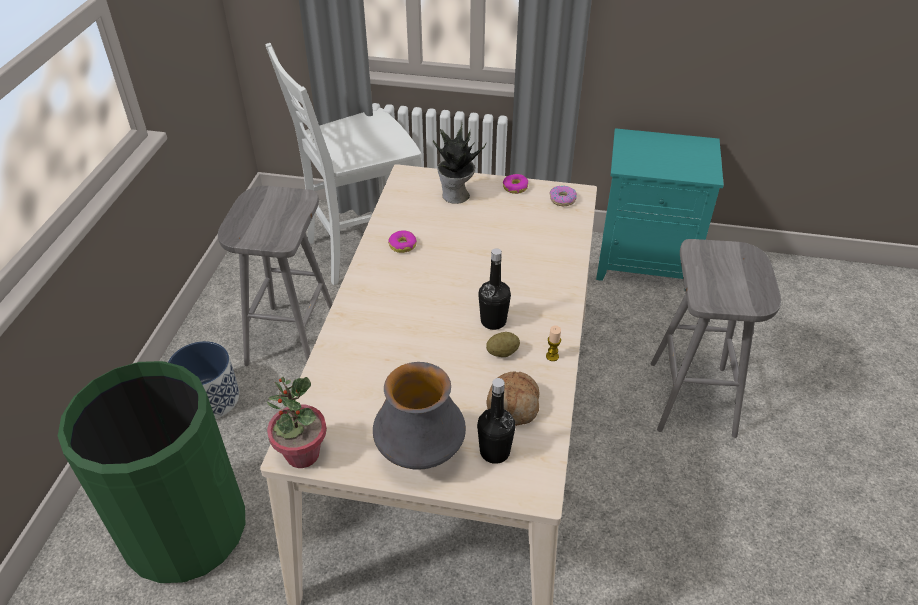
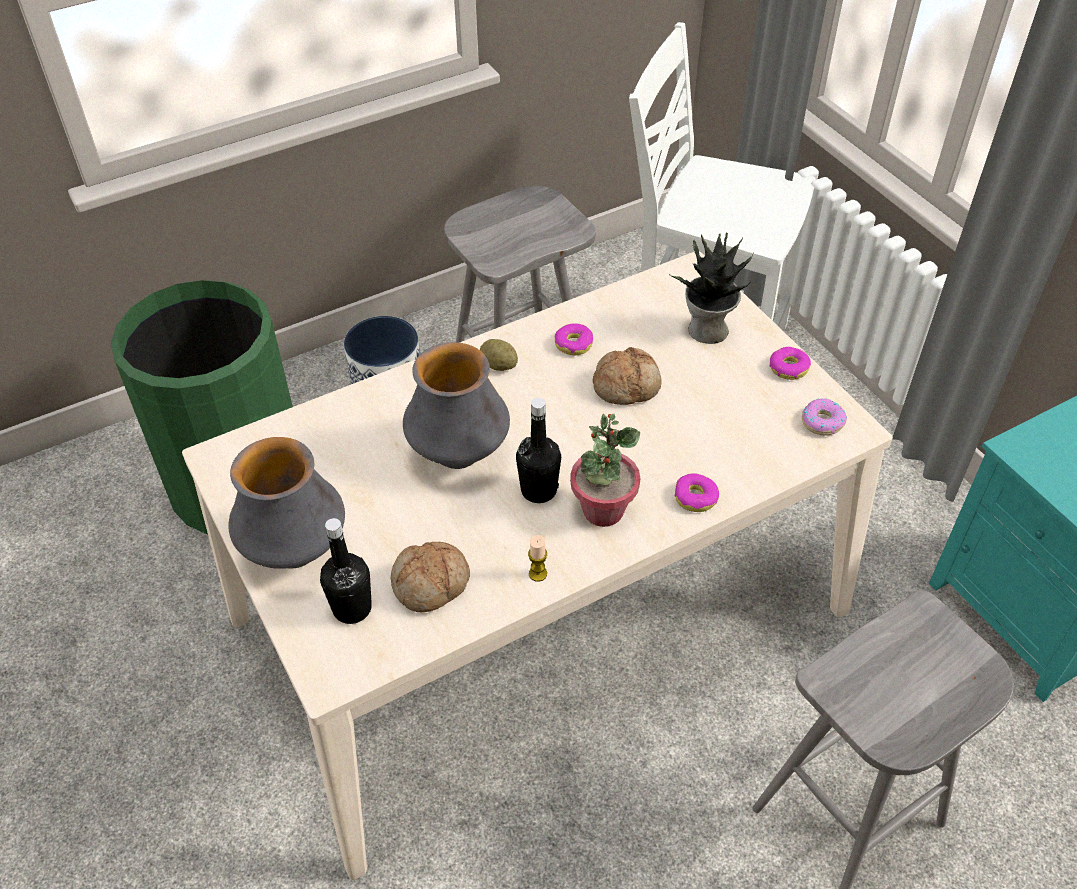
camera: 50 degrees right, 5 degrees up
potted plant [267,377,327,468] -> potted plant moved to [570,414,640,527]
potato [486,332,520,357] -> potato moved to [480,339,518,371]
none -> vase [403,342,510,469]
none -> bread [592,347,662,405]
none -> donut [675,473,719,512]

